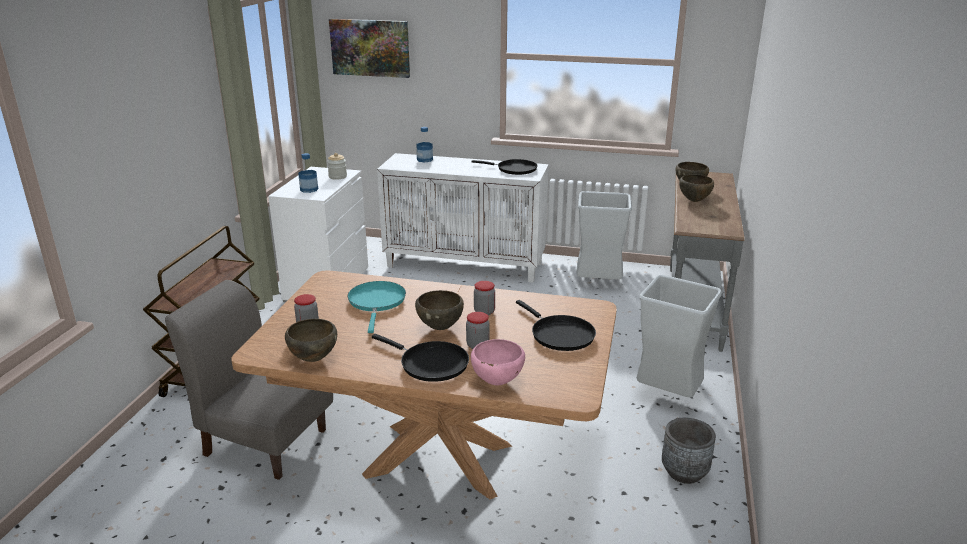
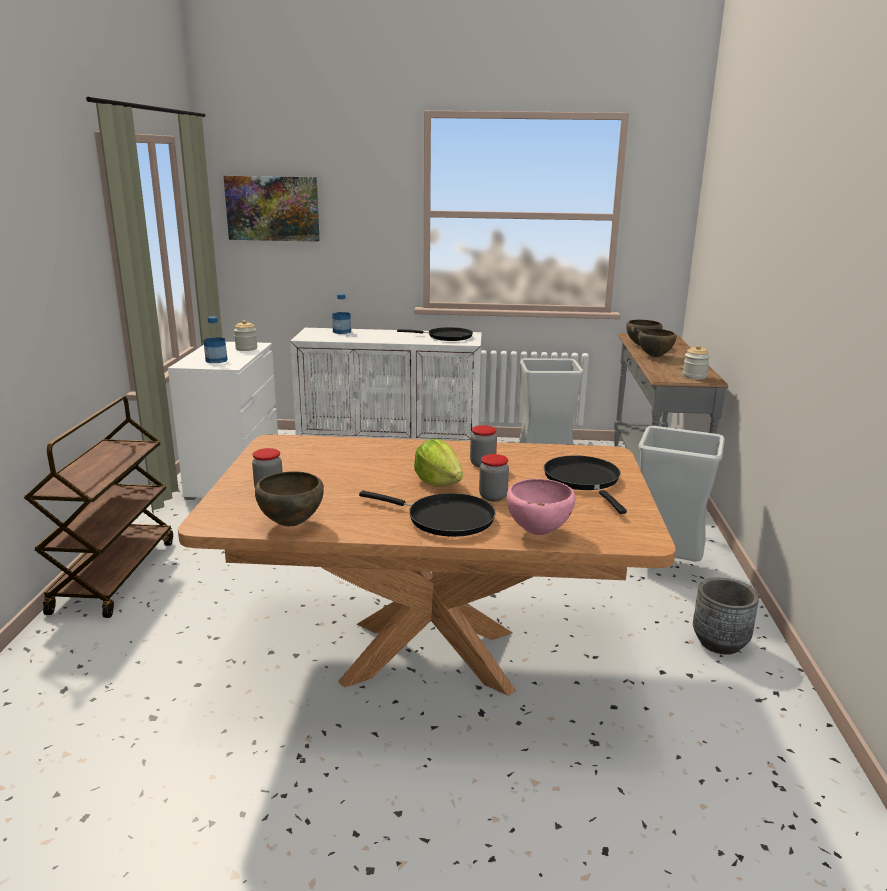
camera: 10 degrees left, 5 degrees down
grey chair [165,280,333,480] -> none
turquoise frying pan [348,281,406,333] -> none
brown bowl [415,290,464,330] -> lettuce [414,439,463,487]
black frying pan [516,300,596,351] -> black frying pan turned 150 degrees counterclockwise [544,455,627,514]
none -> jar [683,345,710,380]

